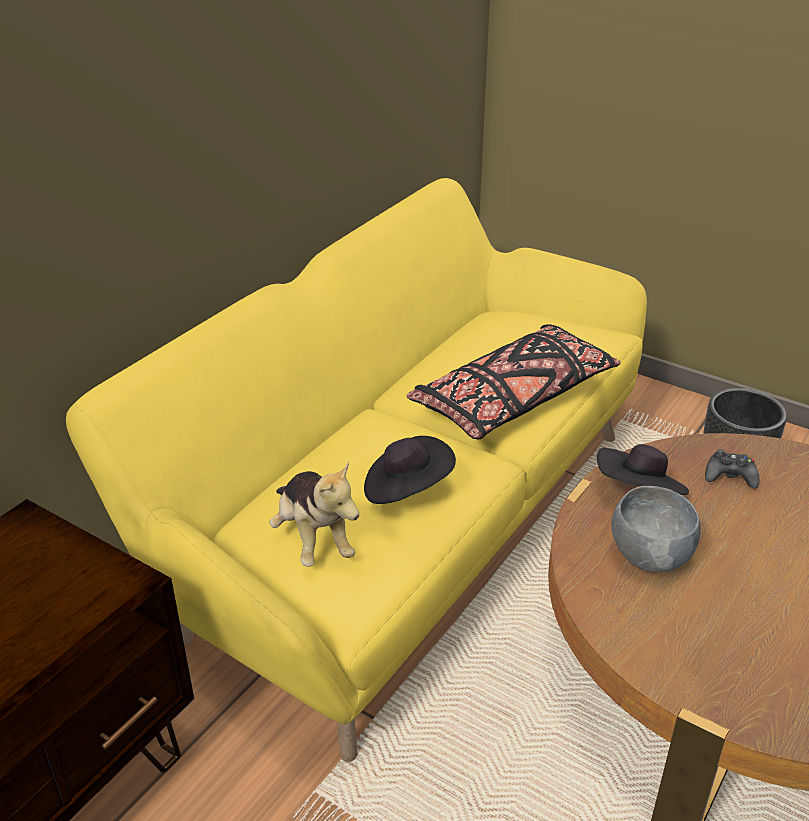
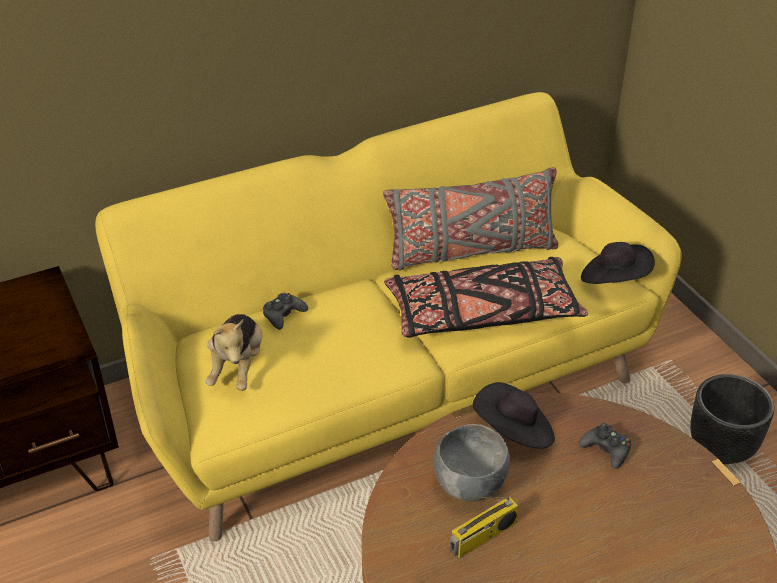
camera: 30 degrees right, 5 degrees up
black hat [364,436,456,504] -> black hat moved to [581,242,655,284]
none -> black game controller [263,293,308,330]
none -> grey pillow [383,167,558,270]
none -> radio [450,496,519,558]

